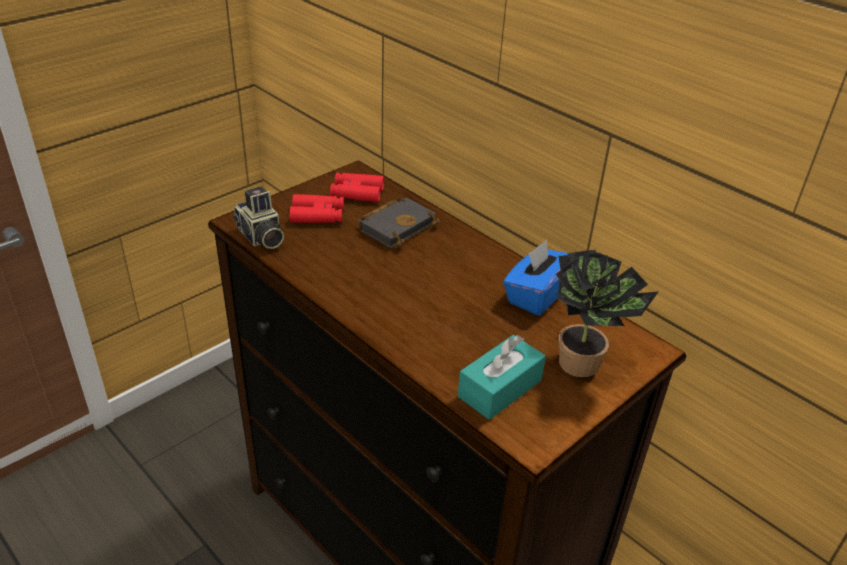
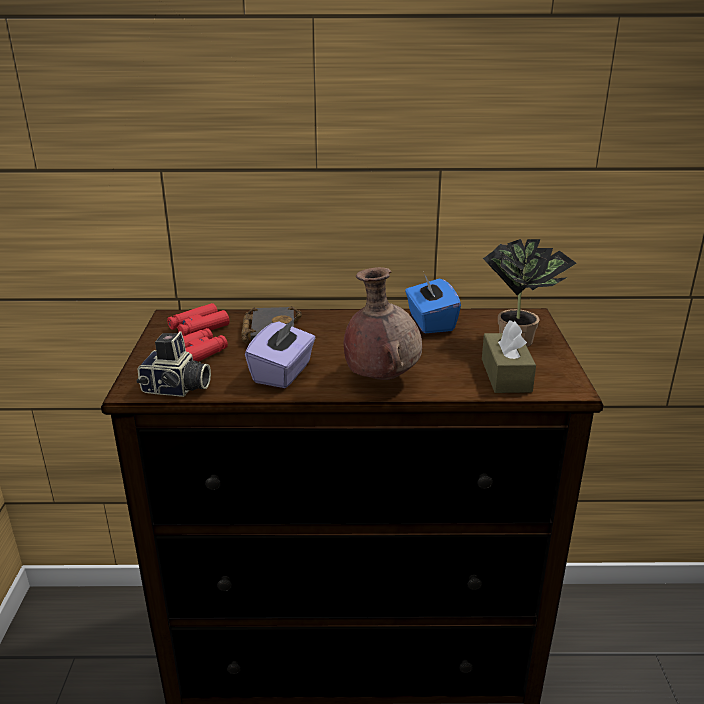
camera: 45 degrees left, 10 degrees down
turquoise tissue box [458,335,546,420] -> brown tissue box [482,320,536,393]
none -> purple tissue box [245,318,315,388]
none -> brown vase [344,267,422,380]

